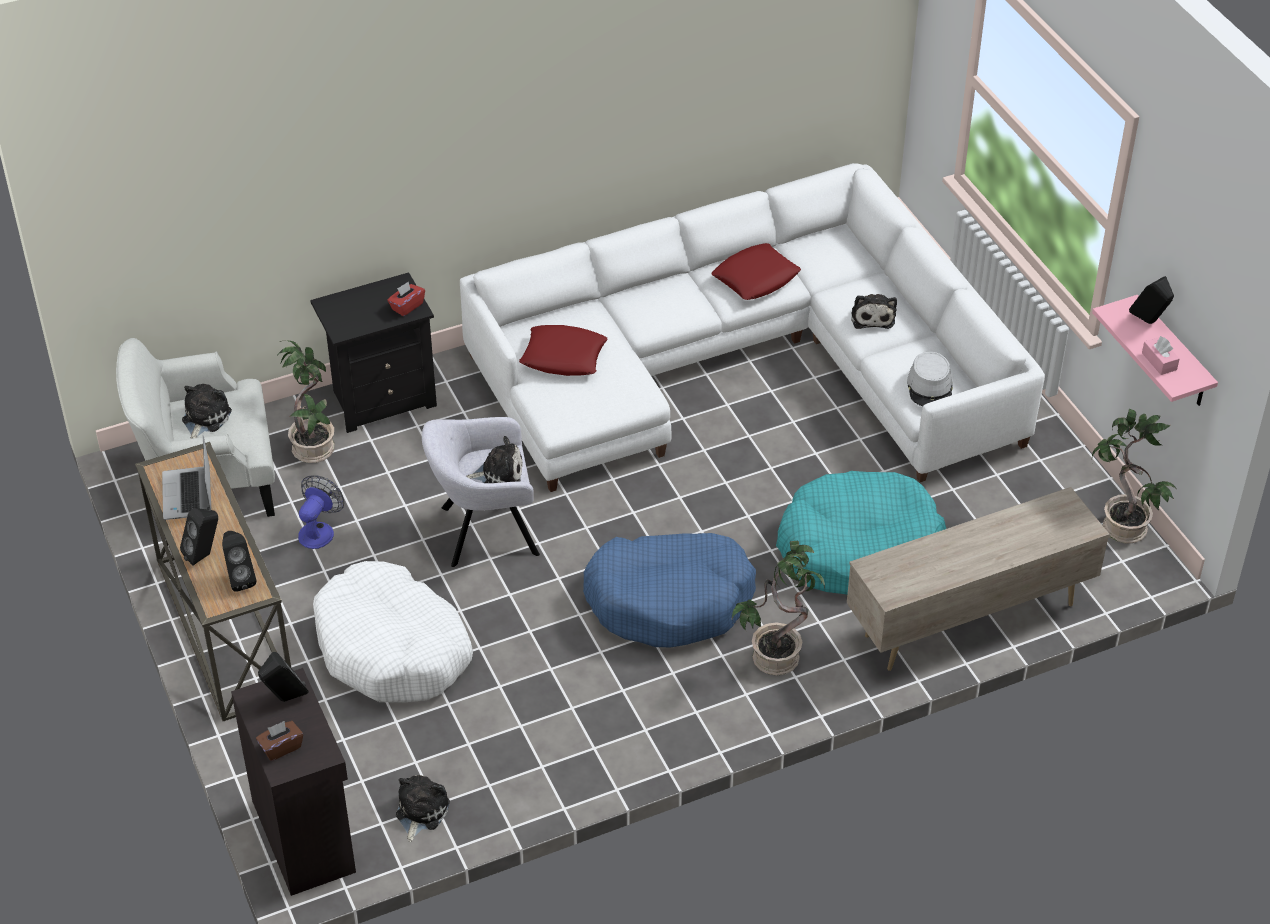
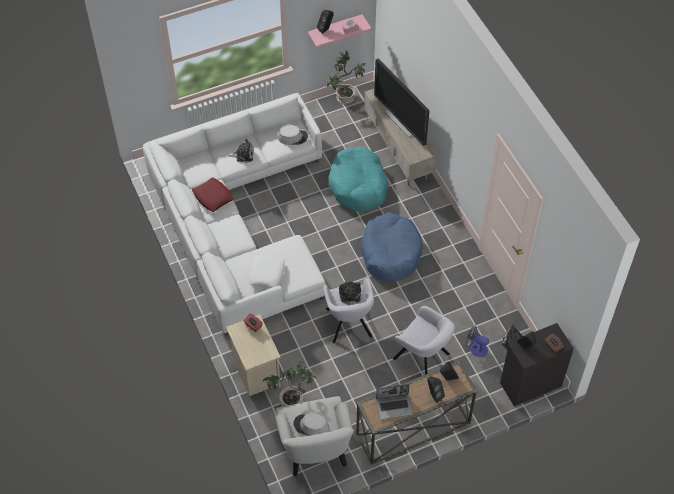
camera: 90 degrees left, 10 degrees up
plush toy [182,384,232,439] -> grey hat [293,412,329,436]
fan [298,475,344,549] -> fan moved to [466,326,489,357]
black nightstand [310,272,437,433] -> beige nightstand [226,314,281,396]
white dog bed [313,561,473,702] -> grey armchair [393,306,455,375]
red pillow [519,325,608,376] -> white pillow [249,254,285,288]
potted plant [732,540,825,676] -> none
none -> television [374,59,430,146]

